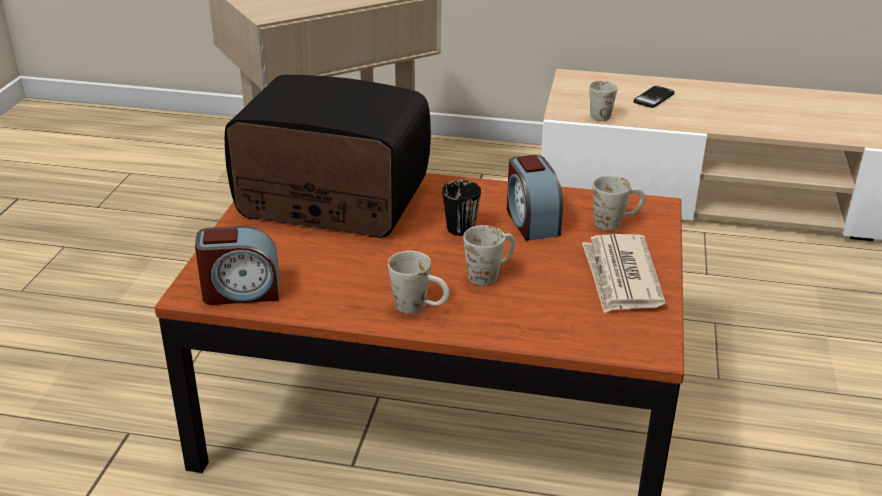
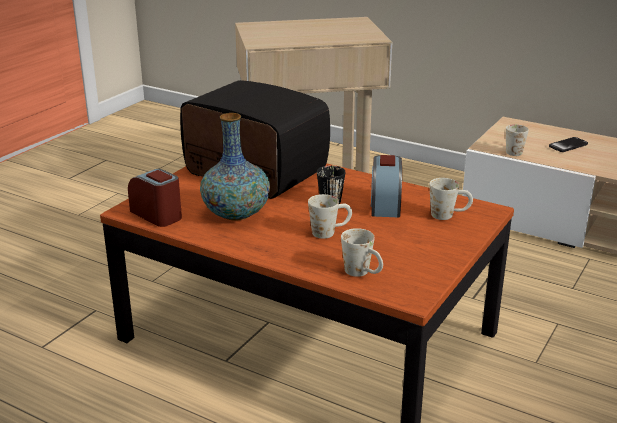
camera: 20 degrees right, 5 degrees down
alarm clock [195,226,279,305] -> alarm clock turned 150 degrees counterclockwise [128,169,182,227]
white mug [388,251,450,314] -> white mug moved to [341,228,383,277]
newspaper [582,234,666,313] -> none
none -> vase [200,113,270,221]

